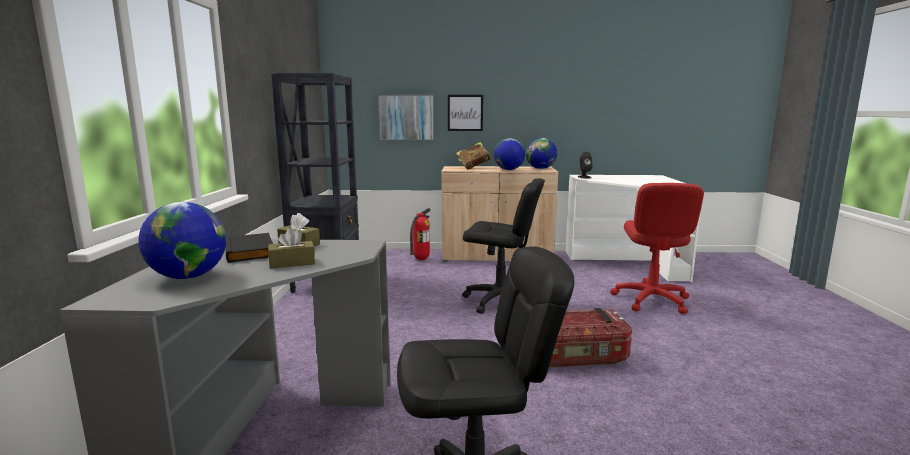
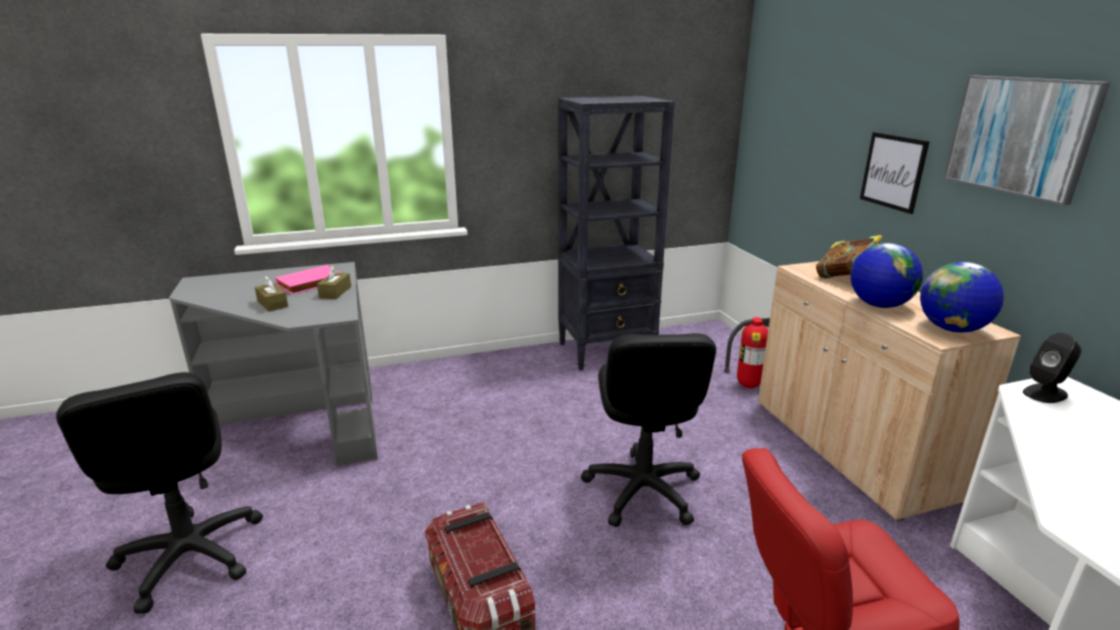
camera: 70 degrees right, 10 degrees up
globe [139,202,226,279] -> none
black book [225,233,273,263] -> pink book [275,265,341,294]
picture [378,95,434,140] -> picture moved to [943,75,1110,206]

